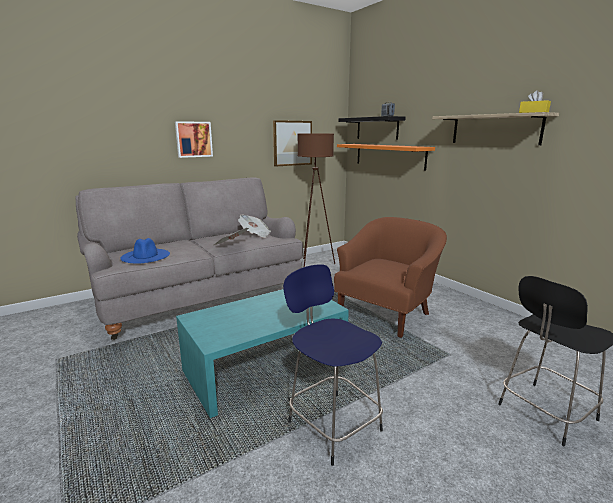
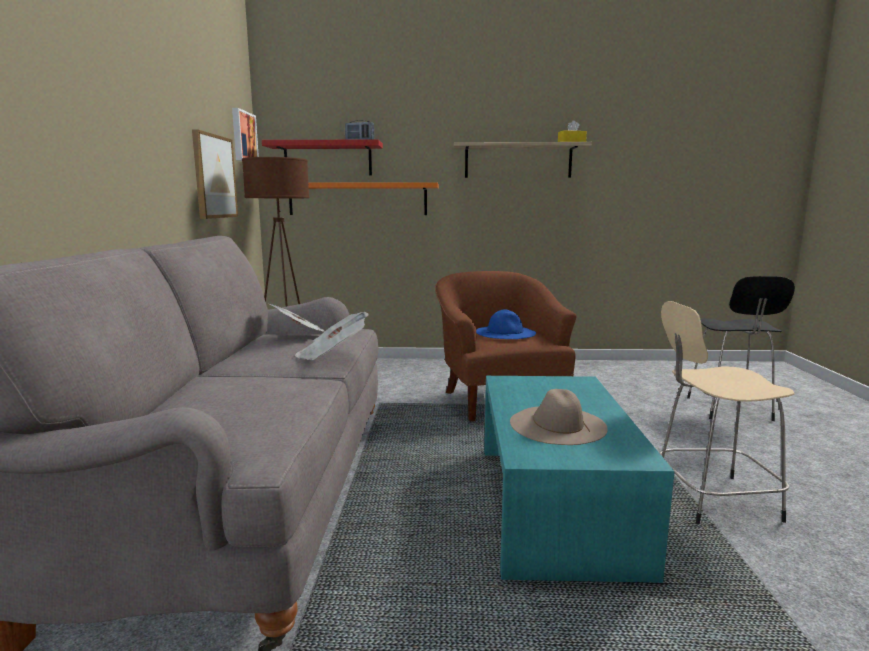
camera: 55 degrees left, 5 degrees down
blue hat [120,238,170,264] -> blue hat moved to [476,310,536,339]
picture [175,121,213,158] -> picture moved to [232,108,259,161]
blue stool [283,265,383,466] -> beige stool [660,301,794,524]
black shelf [338,116,406,140] -> red shelf [262,139,383,175]
none -> beige hat [510,389,608,445]

